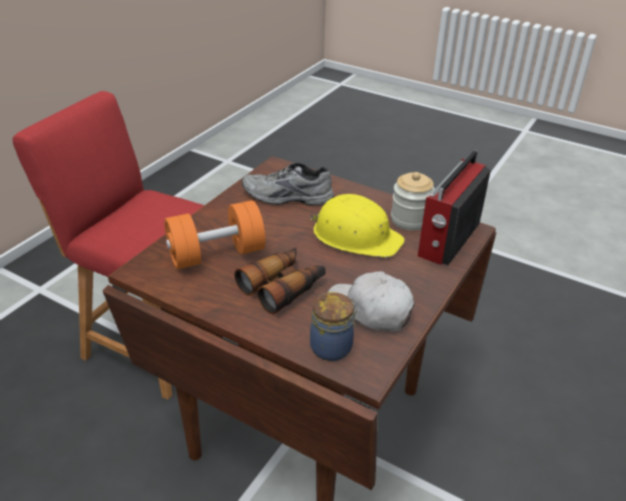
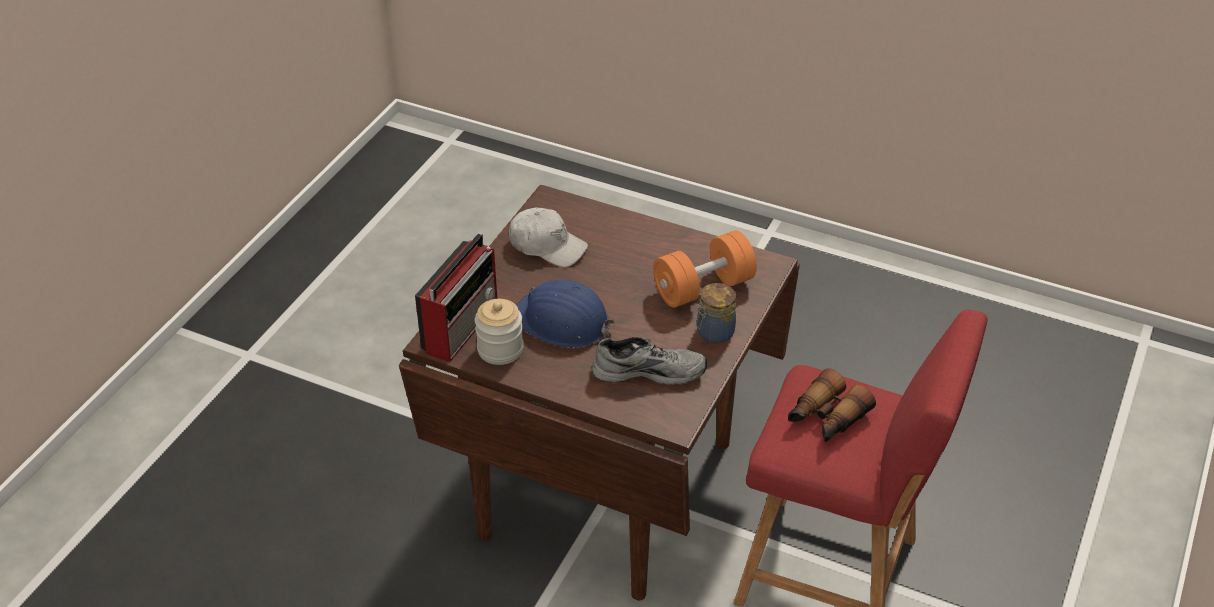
camera: 175 degrees right, 5 degrees up
binoculars [234,248,326,315] -> binoculars moved to [788,368,876,442]
yellow hard hat [310,194,405,258] -> blue hard hat [516,280,615,348]
jar [310,292,357,361] -> jar moved to [696,283,736,344]

